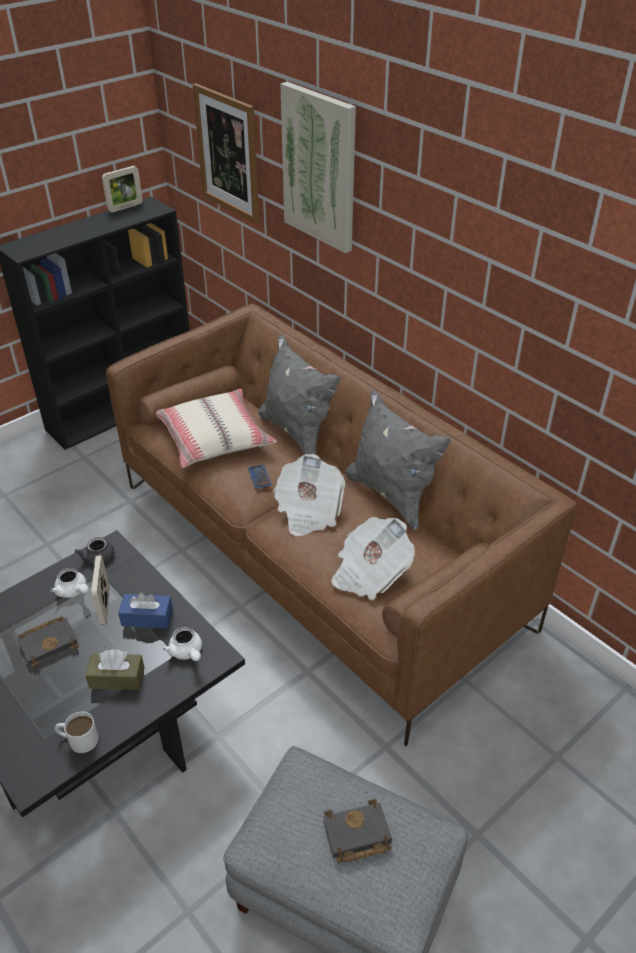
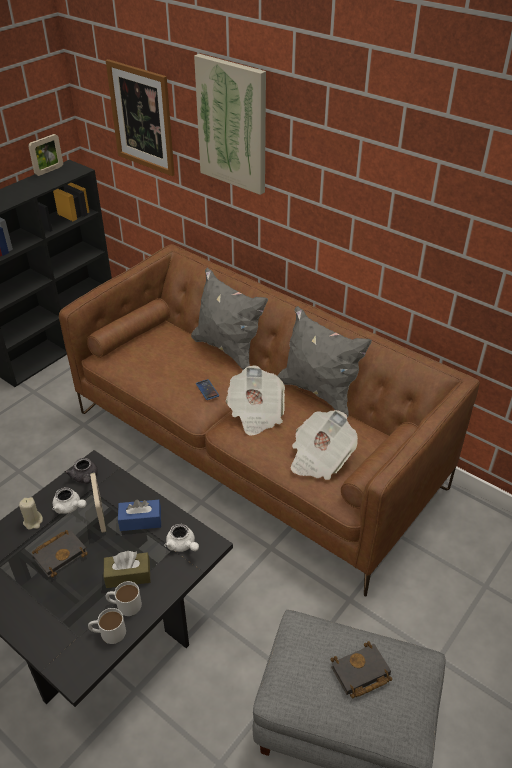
camera: 10 degrees left, 0 degrees up
beige pillow [156,389,277,468] -> none
none -> beige candle [19,497,43,530]
none -> white mug [105,581,142,616]

